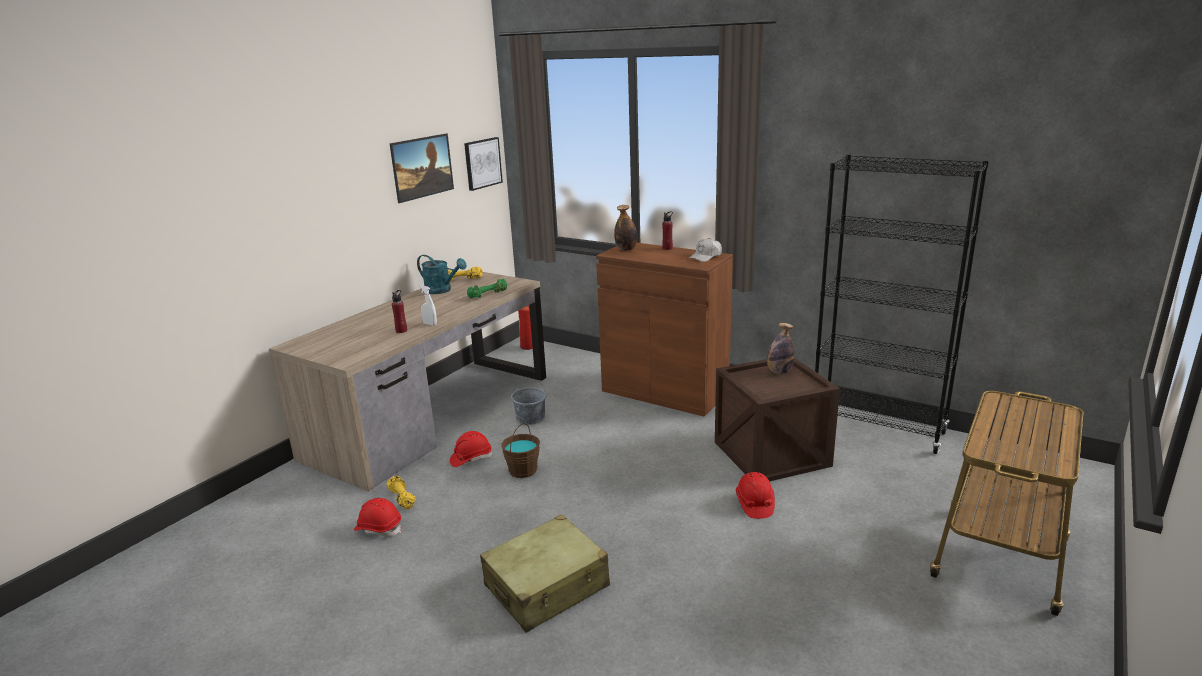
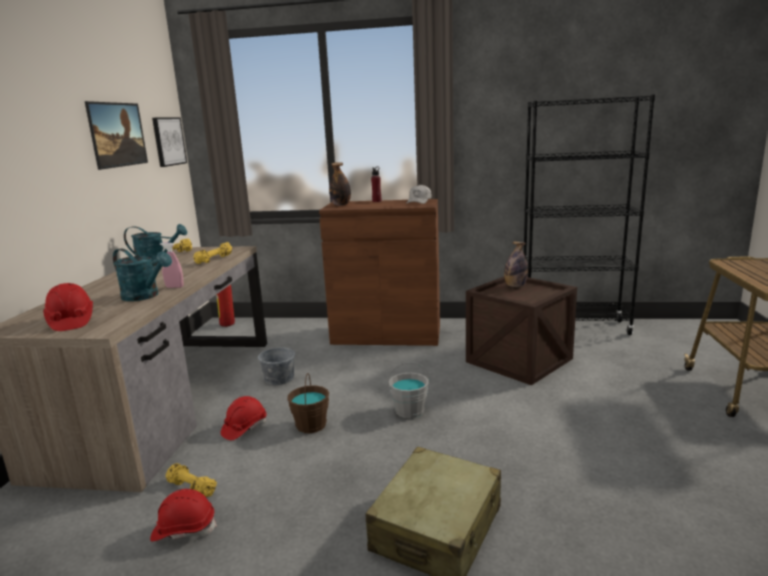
camera: 25 degrees left, 5 degrees down
red bottle [392,290,407,333] -> turquoise watering can [113,248,172,301]
white spray bottle [419,285,437,326] -> pink spray bottle [160,243,184,288]
green dumbbell [467,279,507,298] -> yellow dumbbell [193,242,232,264]
red hard hat [736,472,775,519] -> red hard hat moved to [43,283,93,331]
none -> grey bucket [388,362,429,418]

